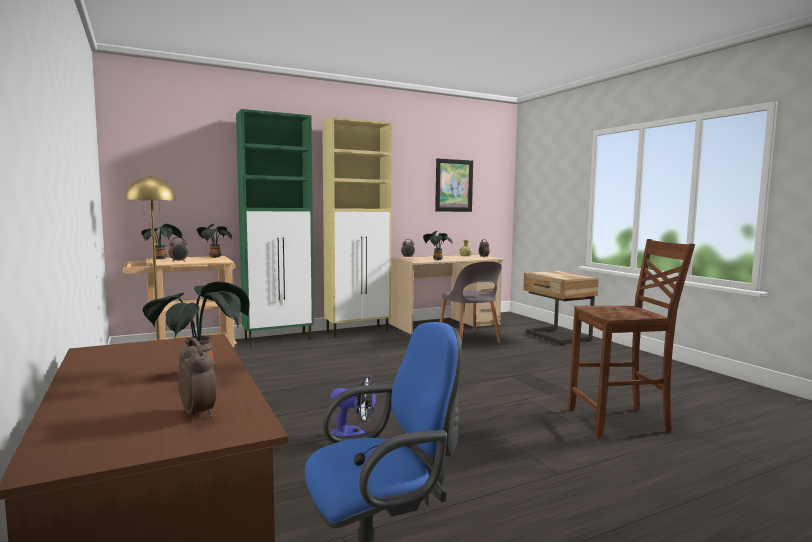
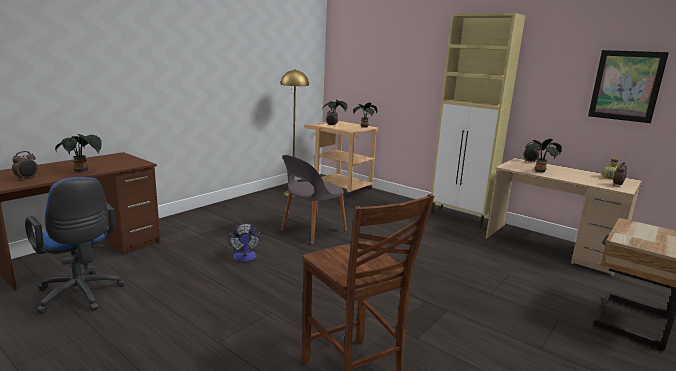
camera: 65 degrees right, 10 degrees up
green cabinet [236,109,314,346] -> none
grey chair [440,261,502,345] -> grey chair moved to [281,155,347,245]

